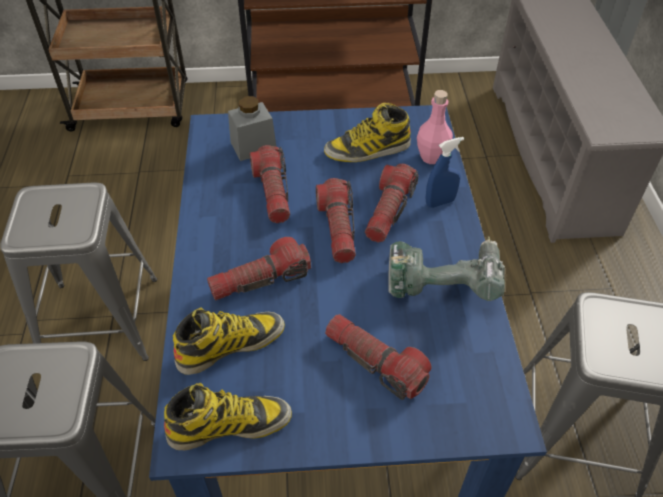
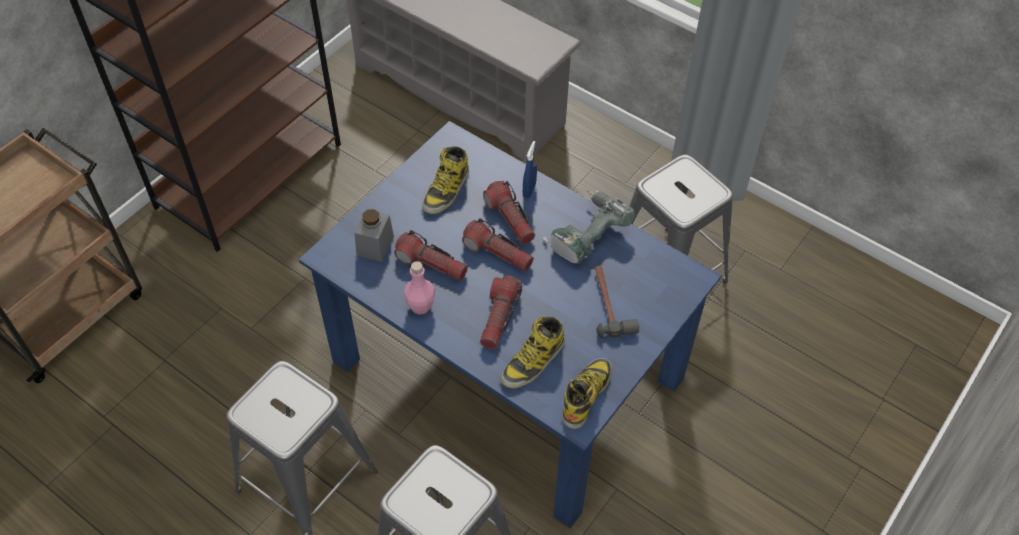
camera: 50 degrees left, 5 degrees up
boot [173,307,285,375] -> boot turned 150 degrees counterclockwise [500,317,564,388]
flashlight [325,314,432,400] -> hammer [595,266,639,338]
pink bottle [417,90,453,164] -> pink bottle moved to [404,261,435,315]

